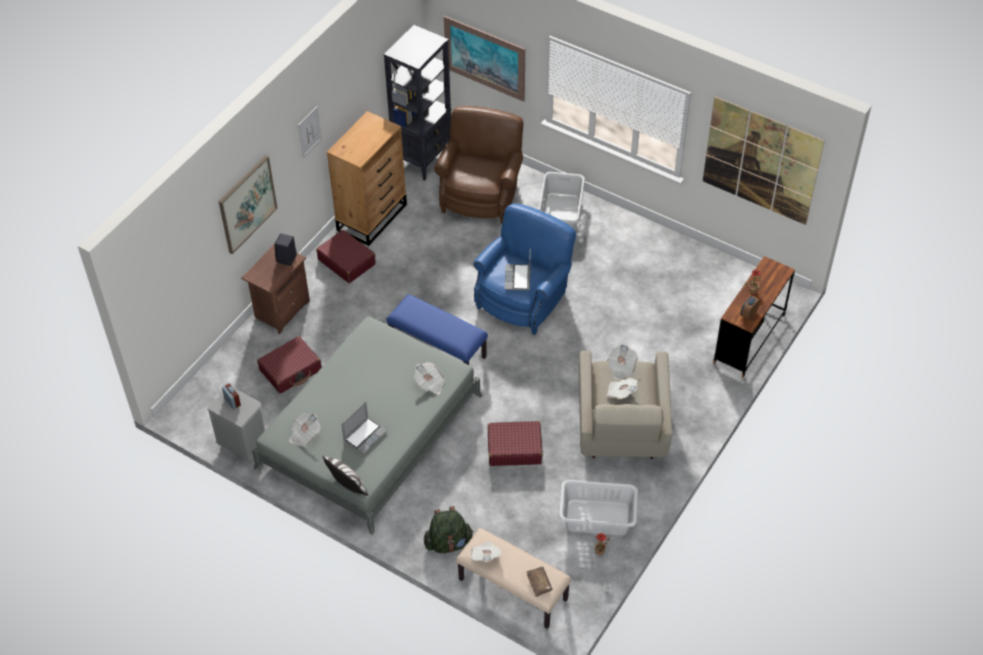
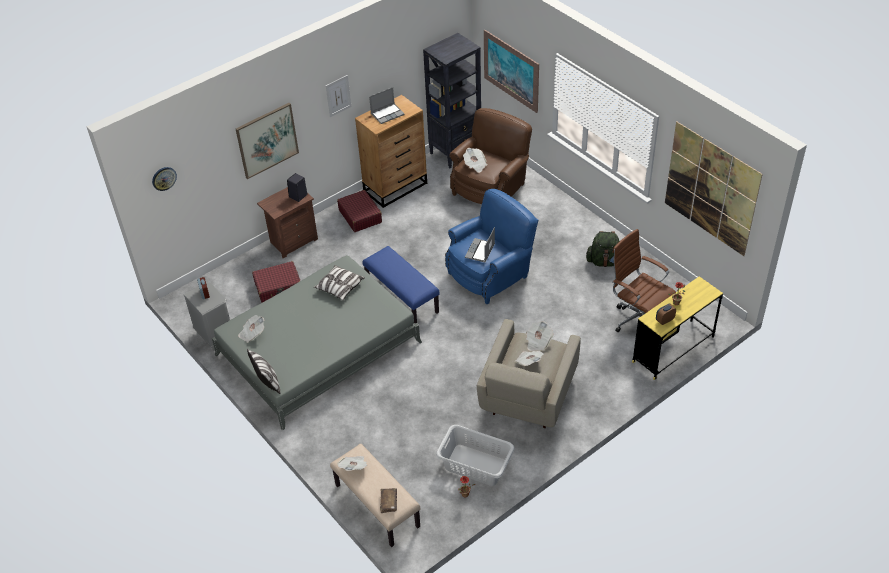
camera: 20 degrees right, 5 degrees down
laptop [341,402,387,454] -> laptop moved to [369,87,405,124]
newspaper [414,362,445,395] -> newspaper moved to [463,148,488,173]
green backpack [424,506,474,553] -> green backpack moved to [586,231,619,267]
red suitcase [488,421,542,466] -> none
grey laundry basket [539,172,585,229] -> none
brown desk [713,256,795,377] -> yellow desk [632,276,723,380]
none -> wall clock [152,167,177,191]
none -> pillow [314,265,365,301]
none -> brown office chair [612,229,676,332]

